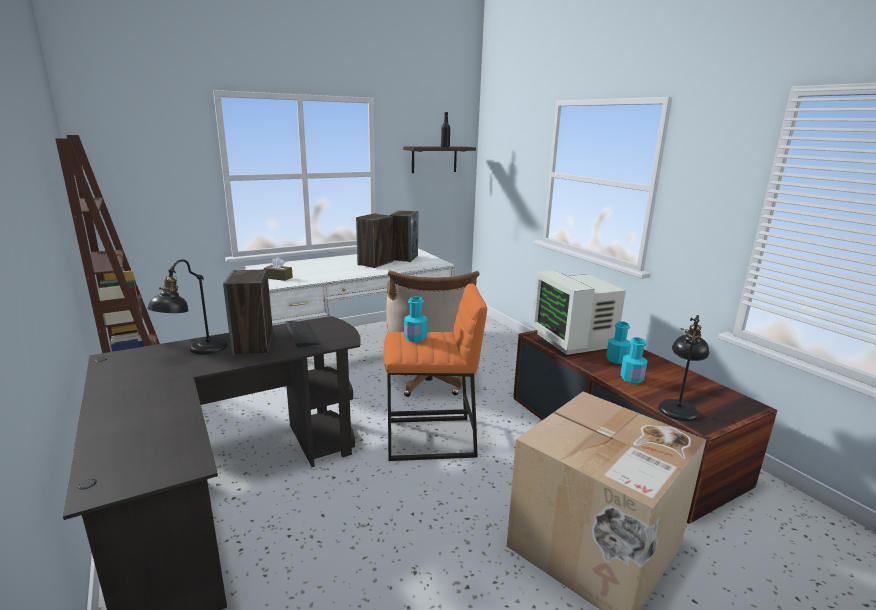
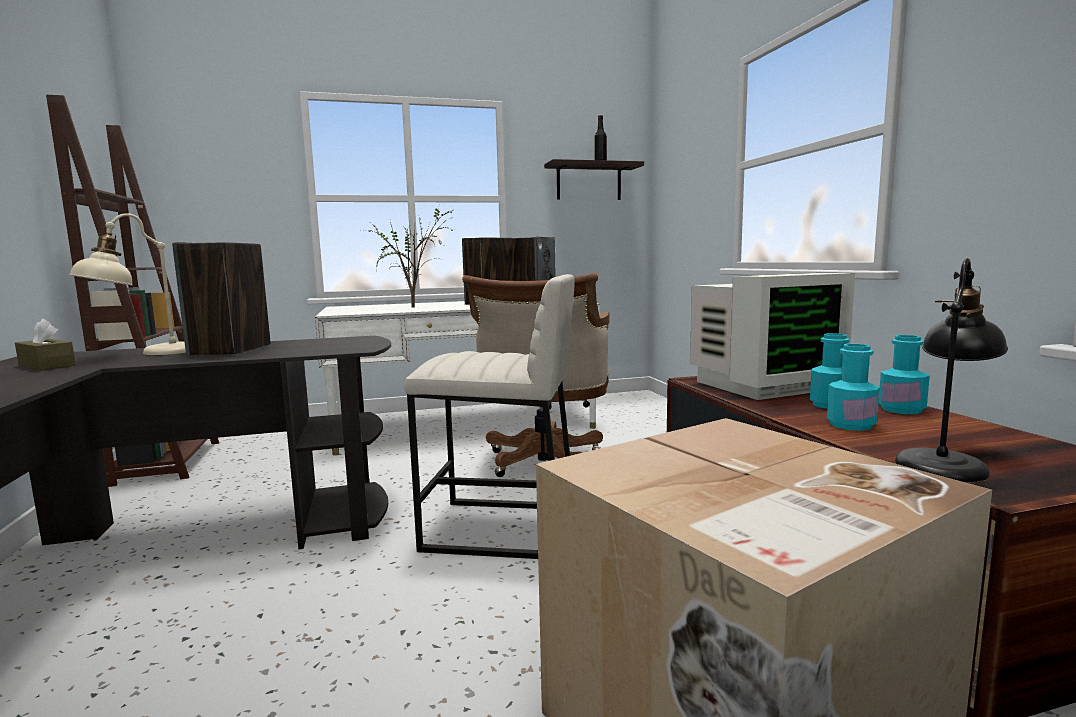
camera: 15 degrees right, 10 degrees down
black table lamp [147,259,228,354] -> beige table lamp [69,213,186,355]
brown tissue box [264,257,293,281] -> brown tissue box moved to [15,319,76,370]
keyboard [285,321,321,347] -> none
orange stool [384,284,487,461] -> beige stool [404,274,575,559]
turquoise bottle [404,296,427,342] -> turquoise bottle moved to [879,335,930,414]
monitor [531,270,626,355] -> monitor turned 105 degrees counterclockwise [690,273,855,400]
none -> potted plant [364,207,454,307]

